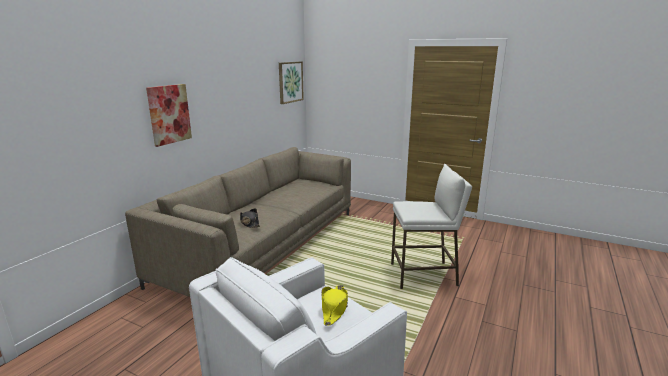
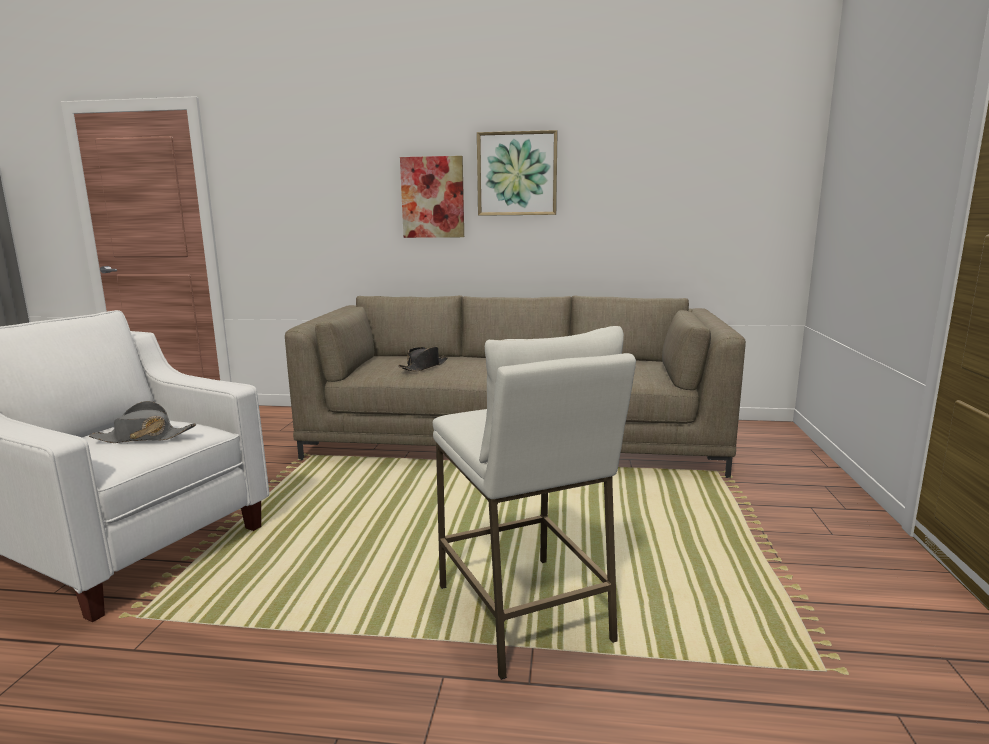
camera: 70 degrees right, 5 degrees down
picture [279,61,304,104] -> picture moved to [477,130,557,216]
yellow hat [321,285,348,326] -> grey hat [89,401,196,443]

